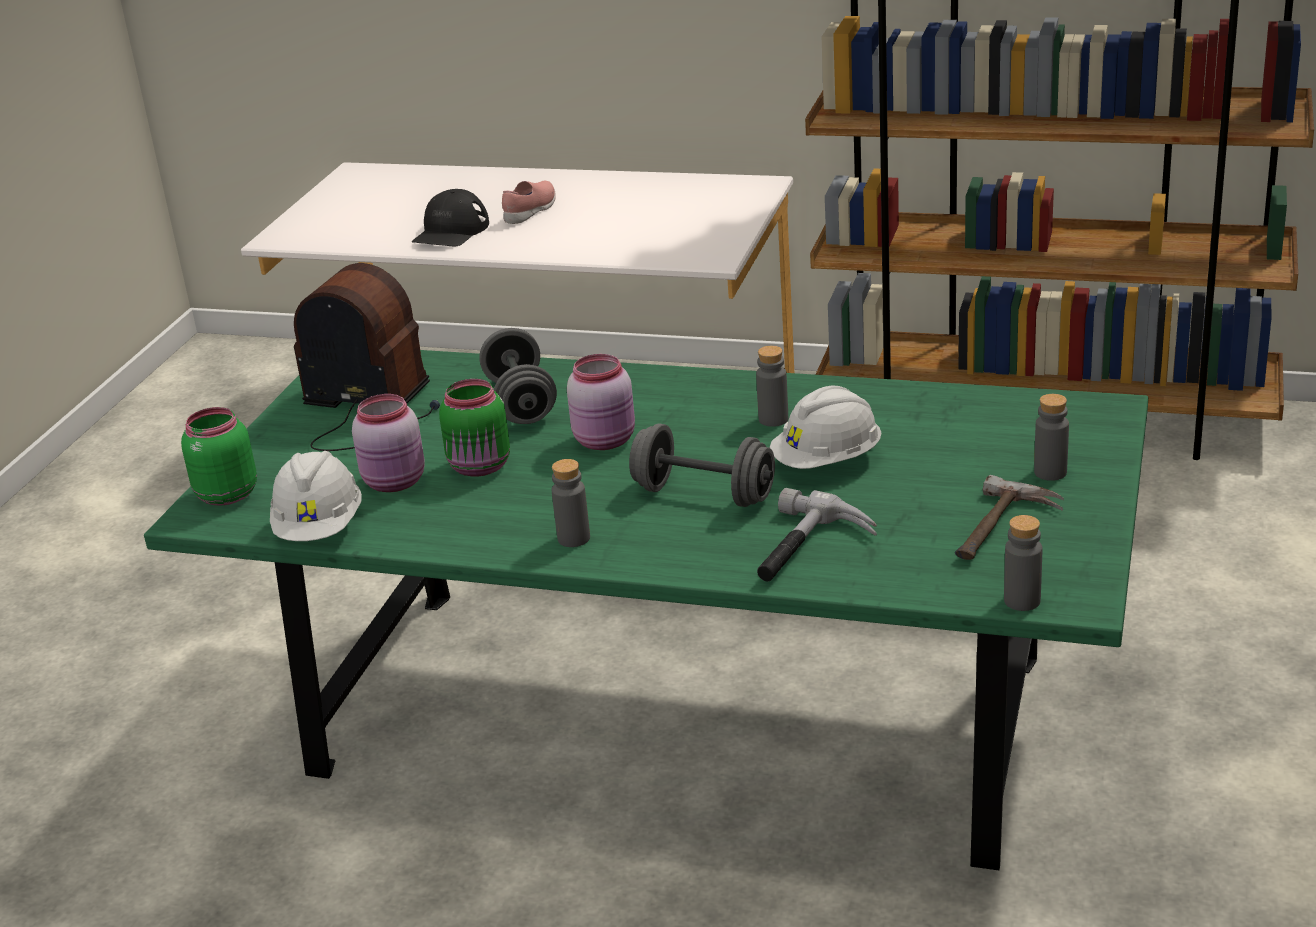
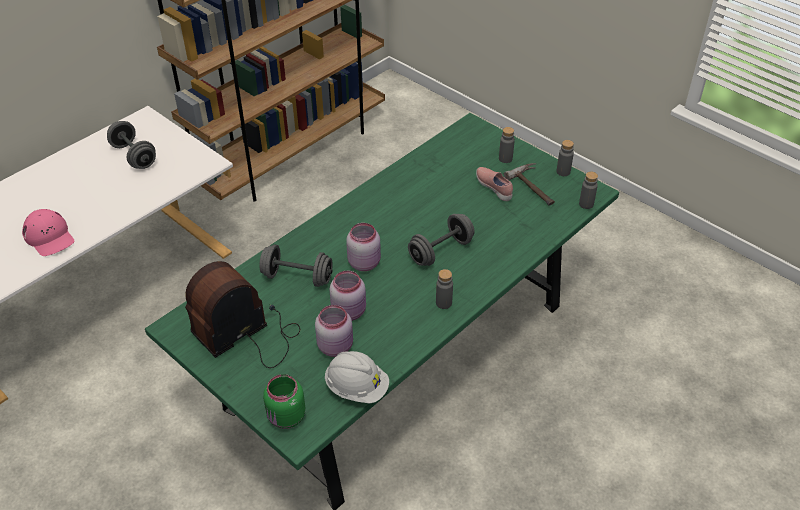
camera: 65 degrees left, 15 degrees up
black cap [412,189,489,246] -> pink cap [22,209,74,256]
green jar [439,379,510,477] -> pink jar [329,271,366,321]
pink shoe [502,181,556,224] -> pink shoe moved to [476,167,513,201]
grey bottle [756,346,788,427] -> grey bottle moved to [556,140,574,176]
hammer [757,488,877,582] -> none
white hard hat [770,385,881,469] -> none
none -> grey dumbbell [107,121,156,169]

